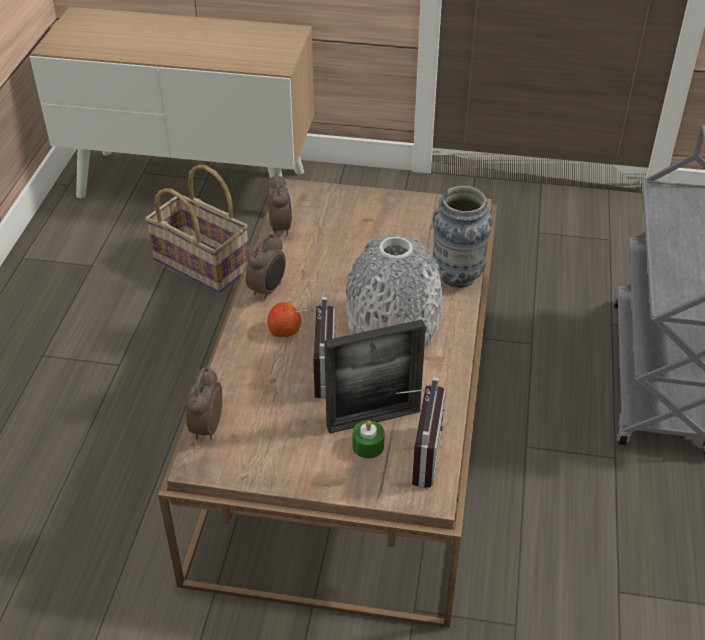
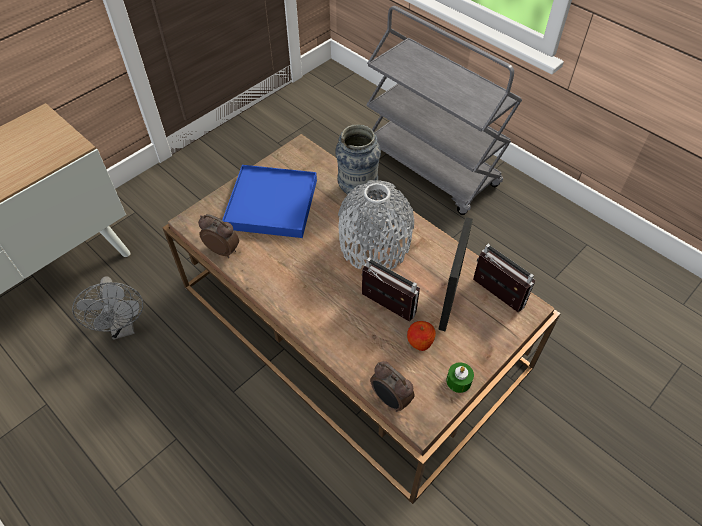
camera: 55 degrees left, 10 degrees up
basket [145,165,249,293] -> grey fan [72,276,143,340]
alarm clock [246,234,286,301] -> none
apple [267,302,301,337] -> apple moved to [407,321,436,351]
green candle [353,420,385,459] -> green candle moved to [446,362,474,393]
none -> blue tray [222,165,317,238]

